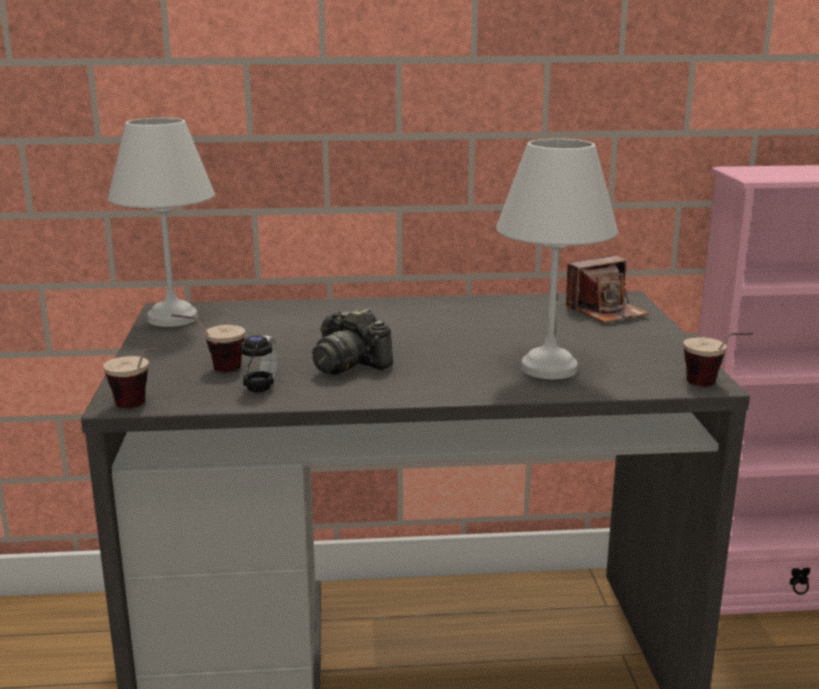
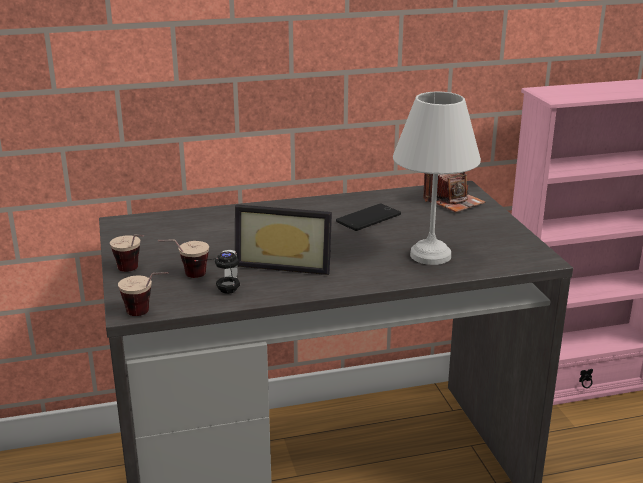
camera: 10 degrees left, 5 degrees up
white table lamp [108,118,215,327] -> none
camera [312,308,393,375] -> picture frame [235,204,332,275]
cup [684,333,753,386] -> cup moved to [110,234,144,272]
none -> phone [336,204,401,231]

